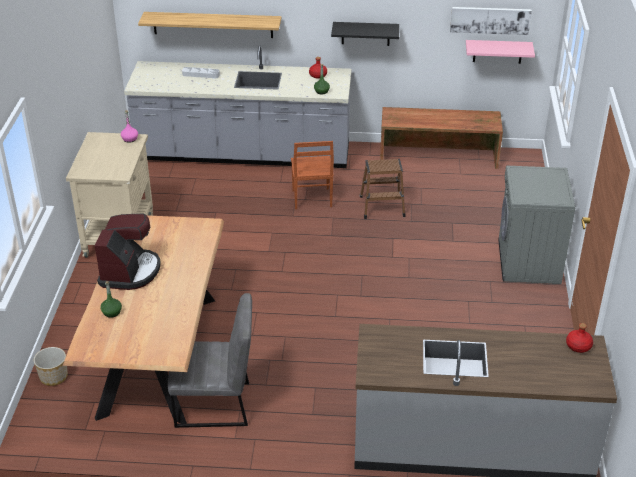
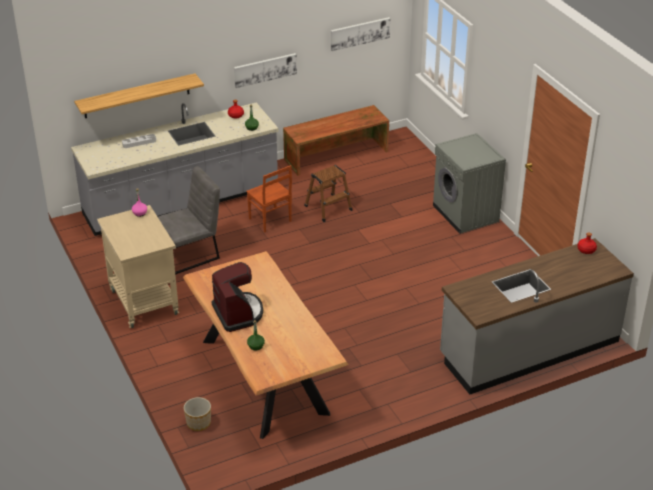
camera: 30 degrees left, 0 degrees up
grey chair [168,293,252,428] -> grey chair moved to [158,166,220,275]
black shelf [331,22,399,46] -> picture [234,53,297,88]
pink shelf [466,40,535,64] -> none

